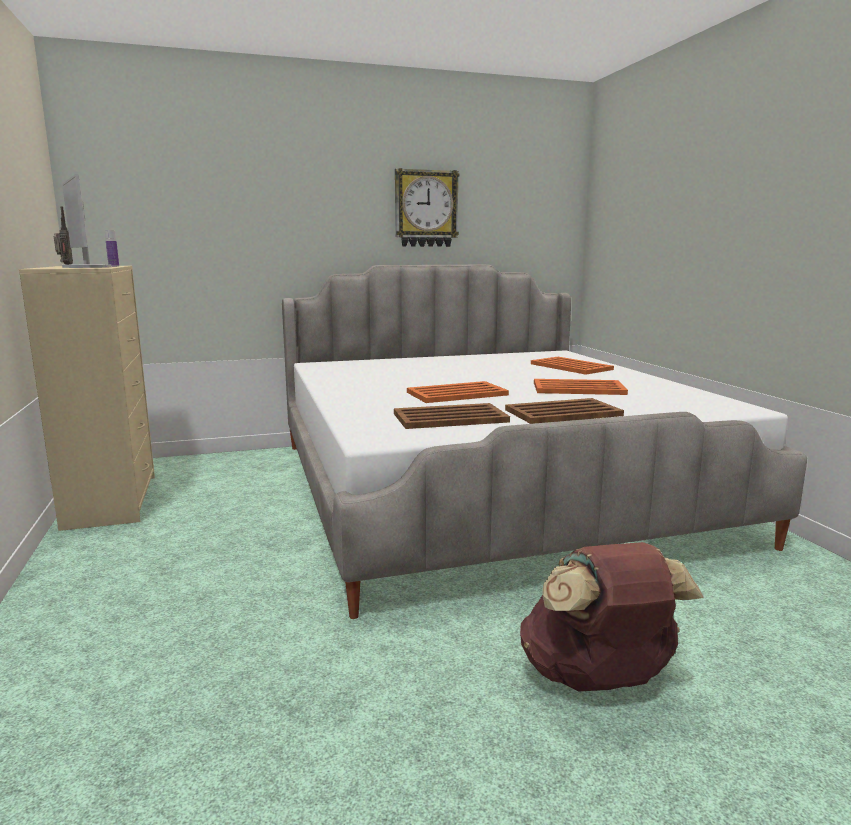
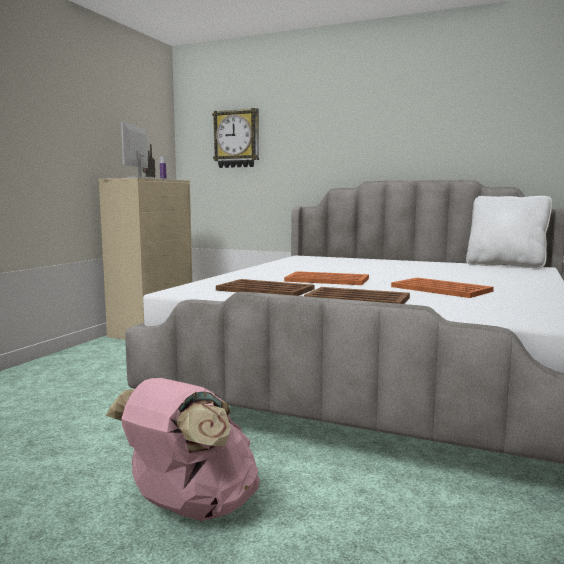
camera: 40 degrees right, 5 degrees down
wall clock [395,168,459,247] -> wall clock moved to [212,108,259,168]
brown backpack [520,542,703,692] -> pink backpack [105,378,260,521]
orange tray [531,357,614,375] -> none
none -> white pillow [466,196,552,268]

